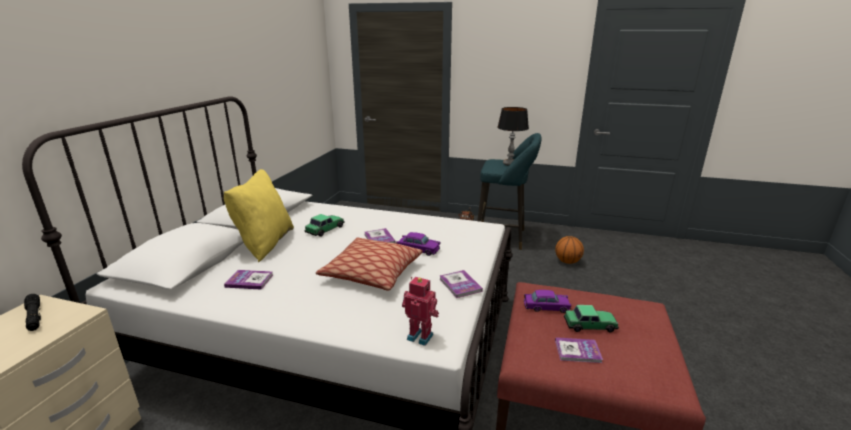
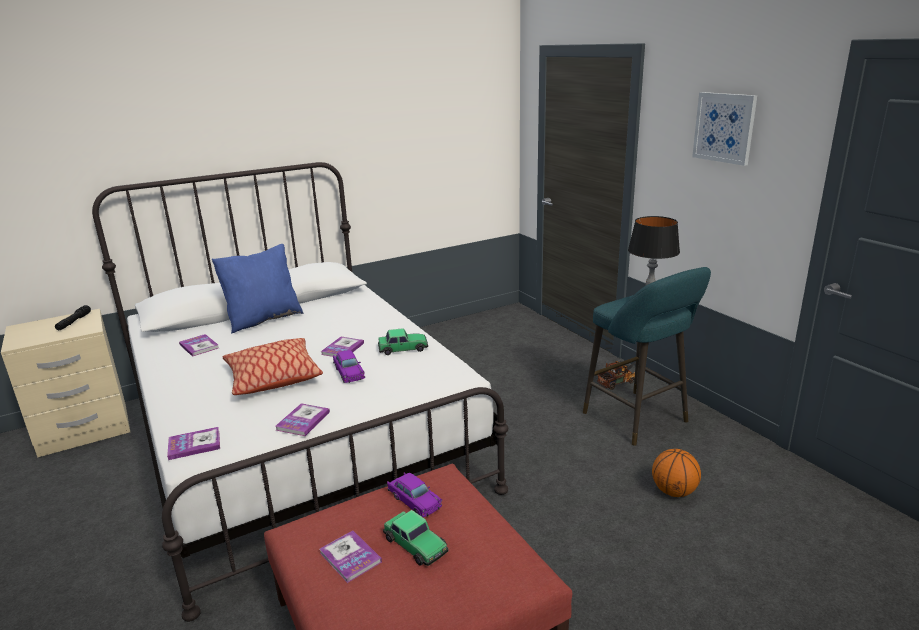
camera: 45 degrees right, 0 degrees up
yellow pillow [224,169,294,262] -> blue pillow [212,244,304,334]
toy car [305,214,345,237] -> toy car moved to [378,328,428,355]
toy robot [402,277,439,346] -> book [167,427,220,460]
none -> picture [692,92,757,166]

